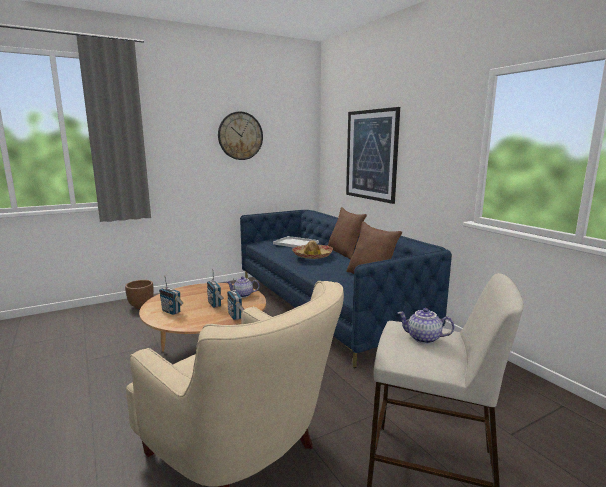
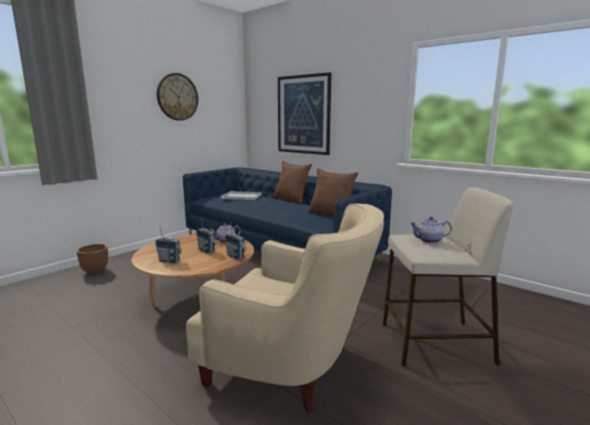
camera: 20 degrees left, 0 degrees up
hat [292,240,333,259] -> none

